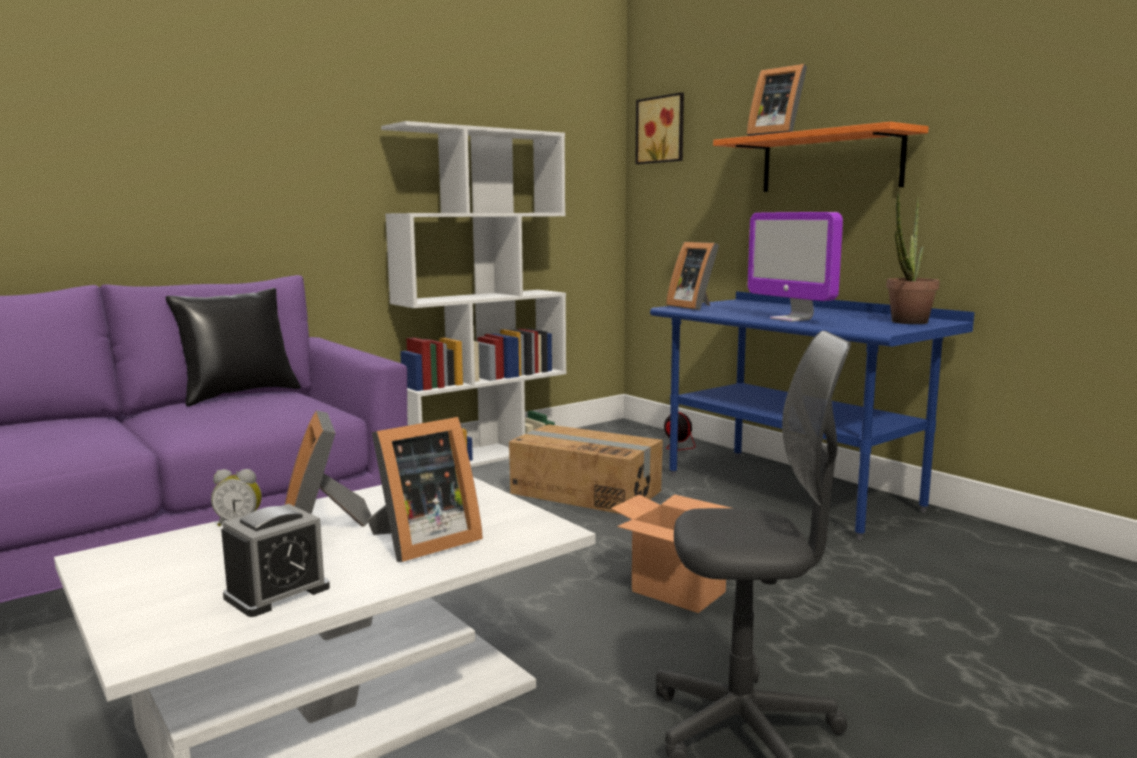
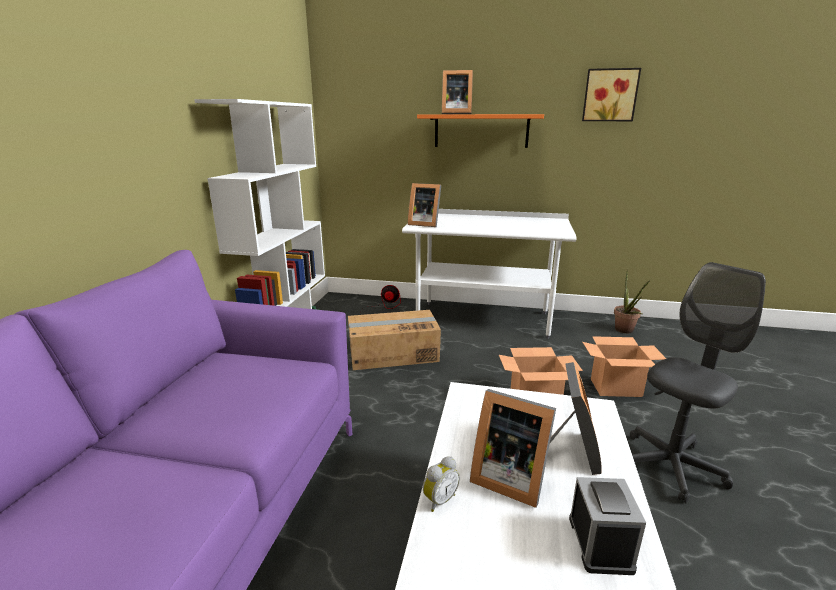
camera: 40 degrees left, 10 degrees up
black pillow [165,288,301,406] -> none
picture [635,92,684,164] -> picture moved to [582,68,641,121]
blue desk [650,291,974,540] -> white desk [402,209,577,339]
monitor [748,212,843,322] -> none
potted plant [886,192,940,324] -> potted plant moved to [614,269,650,333]
none -> cardboard box [583,336,666,397]

